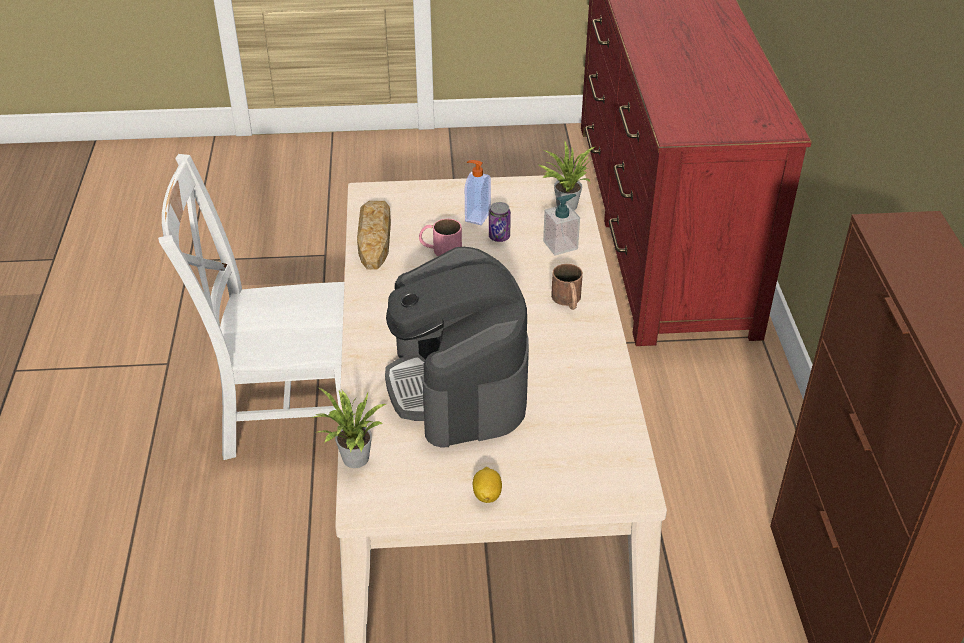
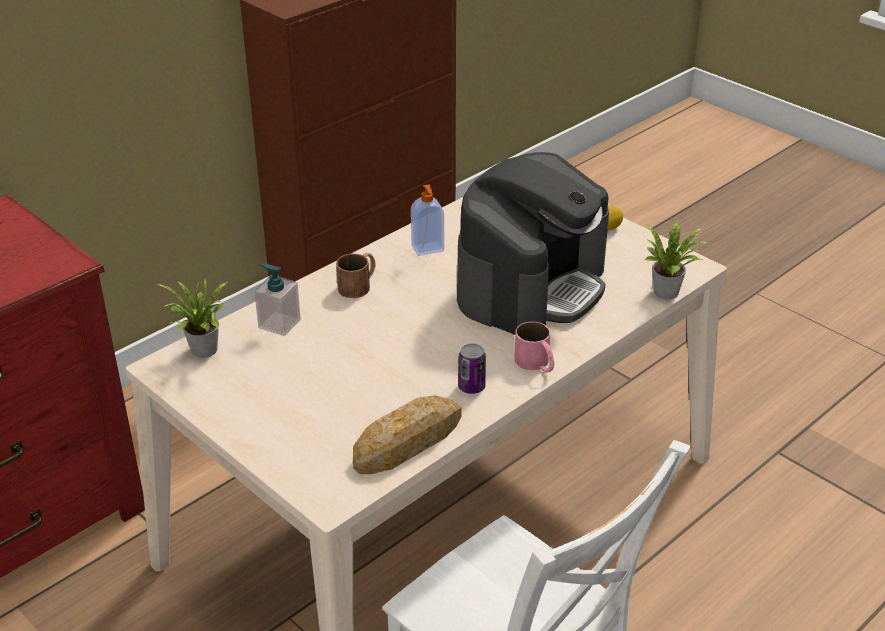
camera: 130 degrees left, 5 degrees down
pink mug [419,219,462,256] -> pink mug moved to [514,322,554,372]
soap dispenser [465,160,491,225] -> soap dispenser moved to [411,185,444,256]
can [489,202,511,242] -> can moved to [458,343,486,394]

